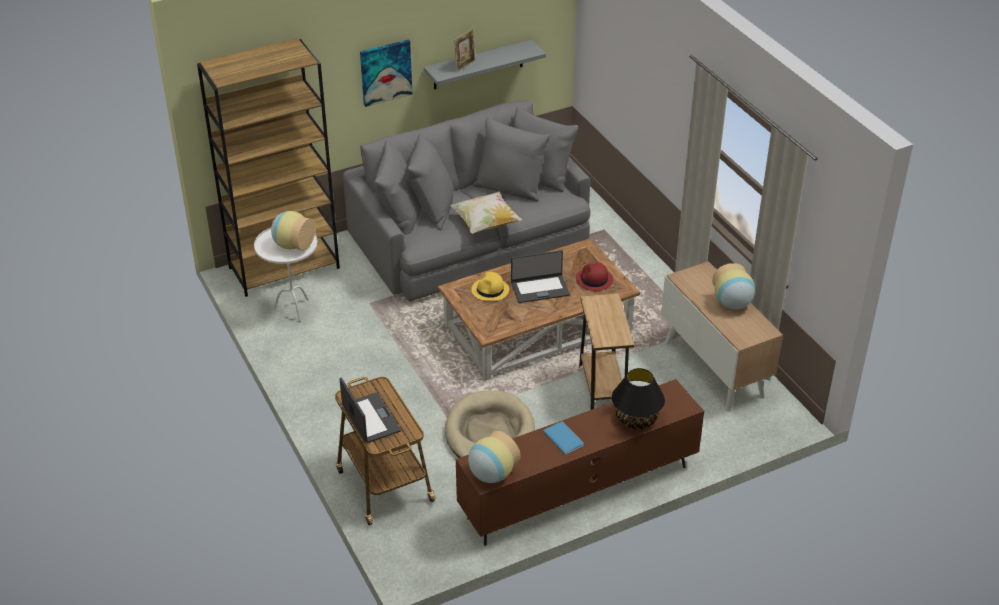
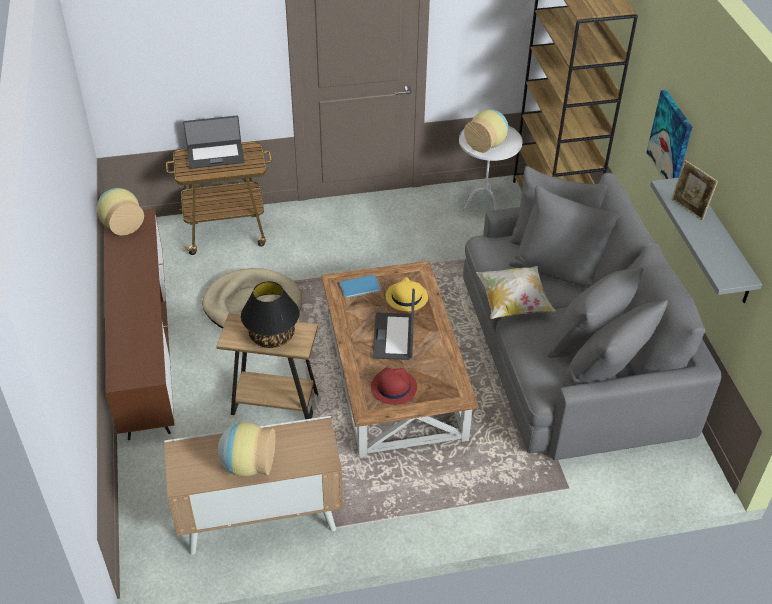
camera: 105 degrees right, 5 degrees up
blue book [543,421,584,455] -> blue book moved to [339,275,381,298]
black table lamp [612,368,665,430] -> black table lamp moved to [241,281,299,348]

